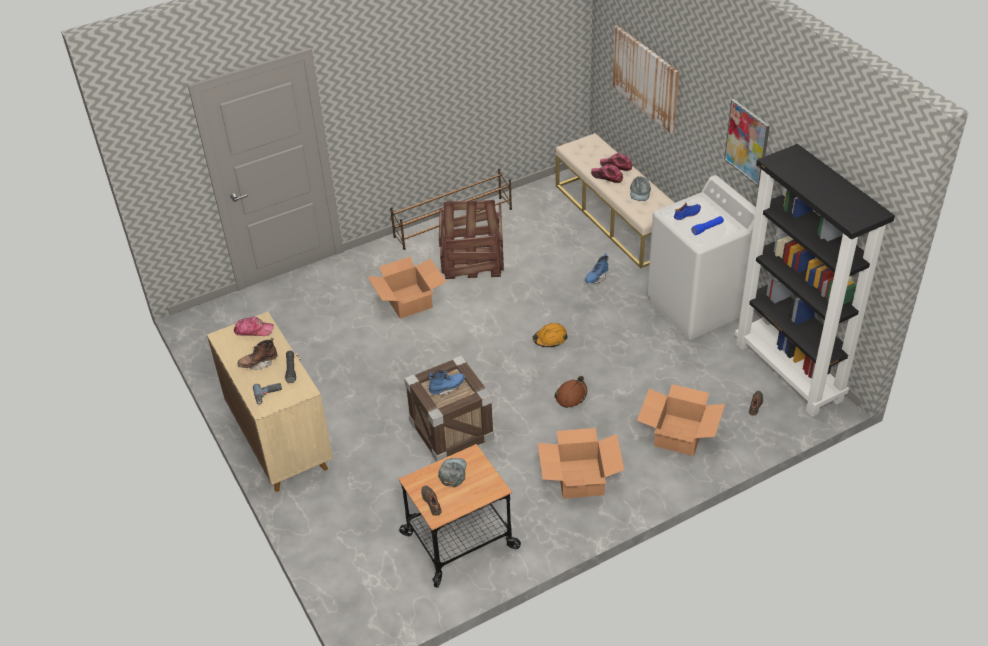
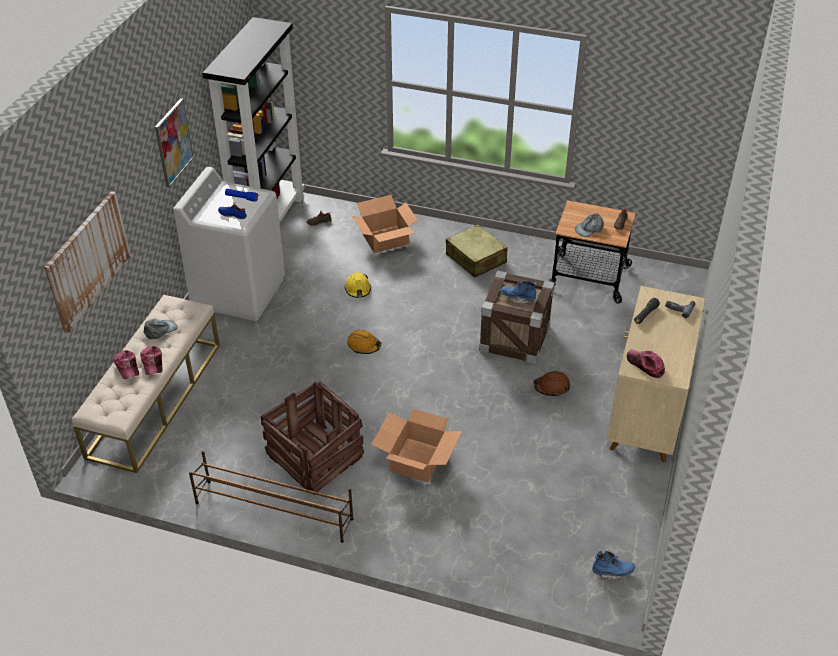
camera: 135 degrees left, 0 degrees up
brown boot [237,338,278,370] -> none
cardboard box [538,428,624,499] -> beige suitcase [446,224,508,278]
brown hard hat [555,376,587,408] -> brown hard hat moved to [533,371,570,397]
blue boot [585,253,609,283] -> blue boot moved to [592,551,635,580]
none -> yellow hard hat [345,272,371,298]

